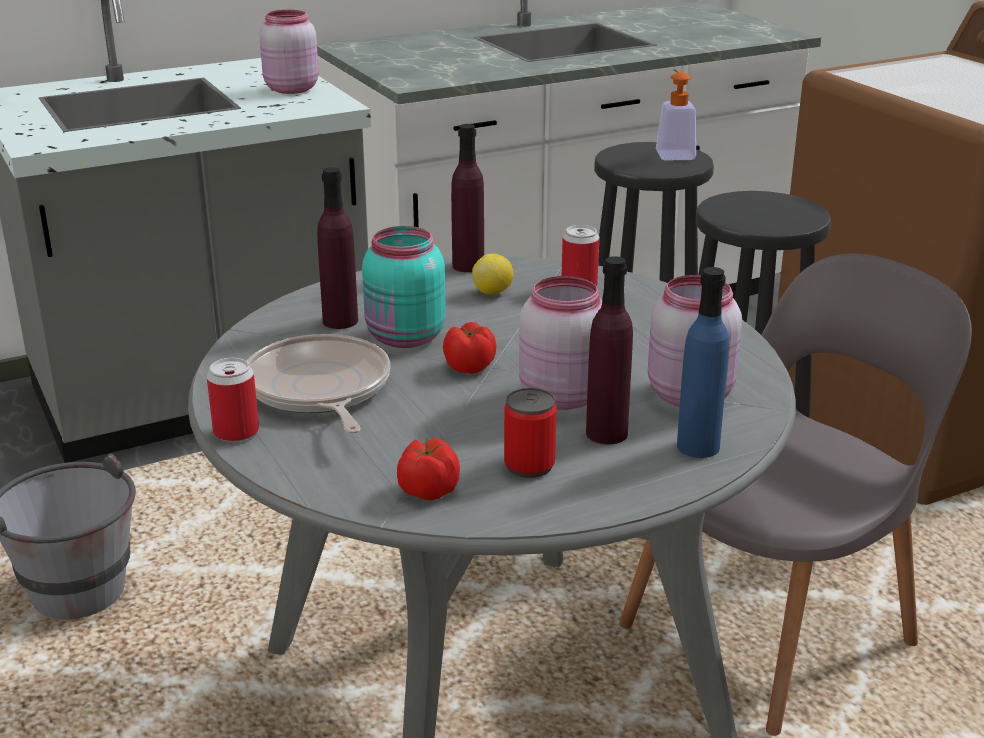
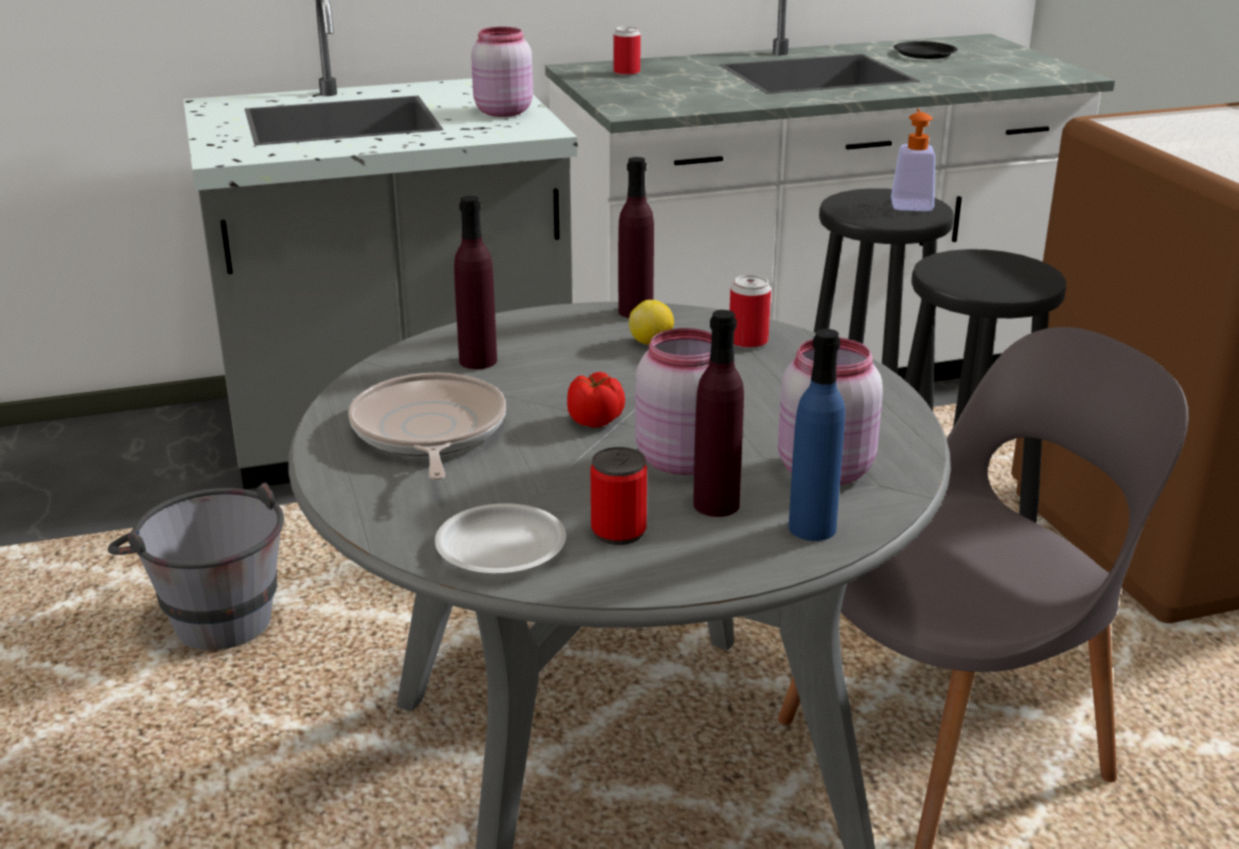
camera: 10 degrees right, 0 degrees up
can [207,358,259,442] -> can moved to [613,26,641,76]
turquoise jar [362,226,446,348] -> none
tomato [397,438,460,500] -> white plate [435,503,566,574]
none -> black plate [894,41,958,59]

